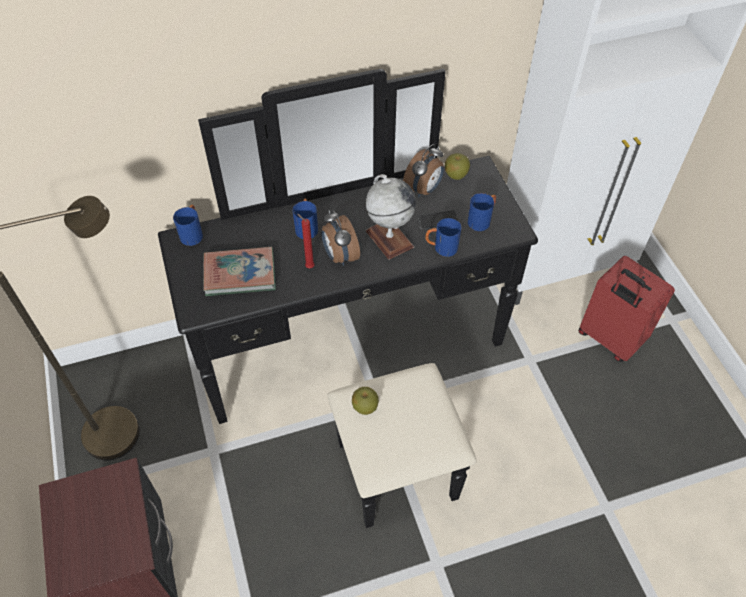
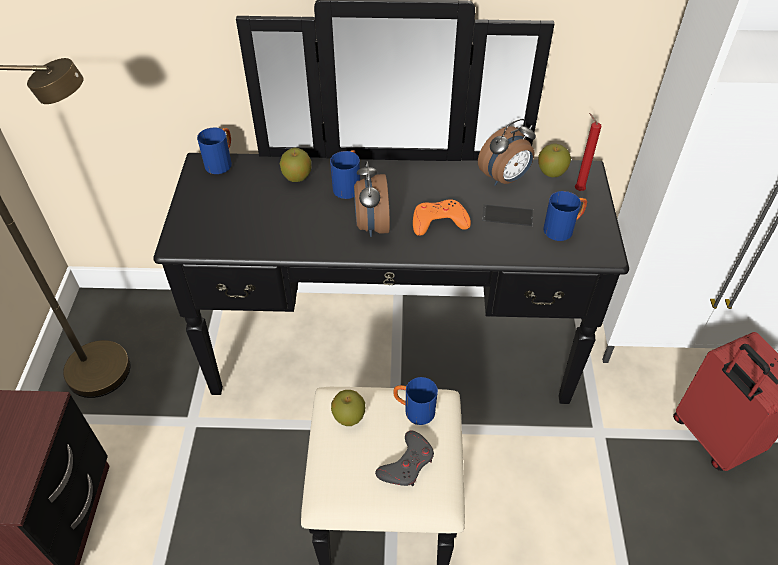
camera: 20 degrees right, 5 degrees down
book [203,247,276,296] -> none
red candle [297,214,315,268] -> red candle moved to [575,113,602,191]
globe [366,174,416,260] -> orange game controller [413,199,471,236]
blue mug [425,218,461,257] -> blue mug moved to [394,377,438,425]
none -> apple [280,148,311,182]
none -> grey game controller [375,431,434,486]

